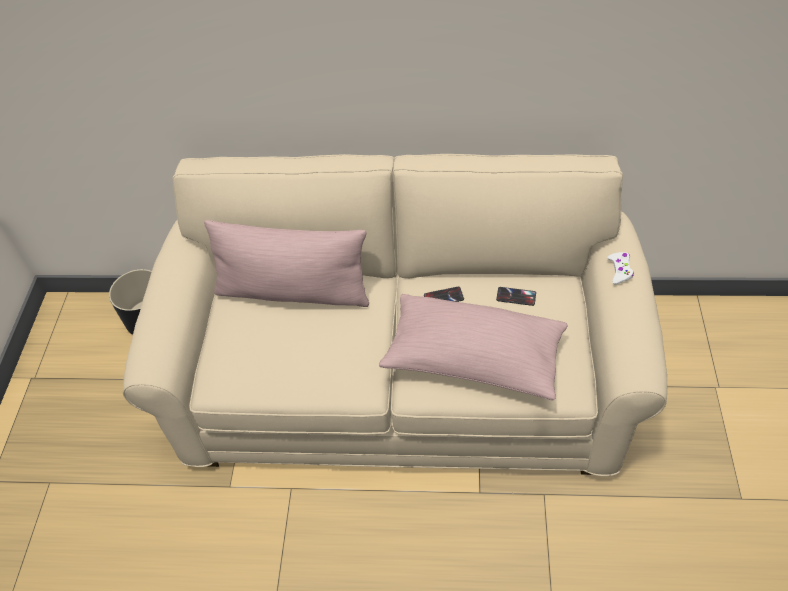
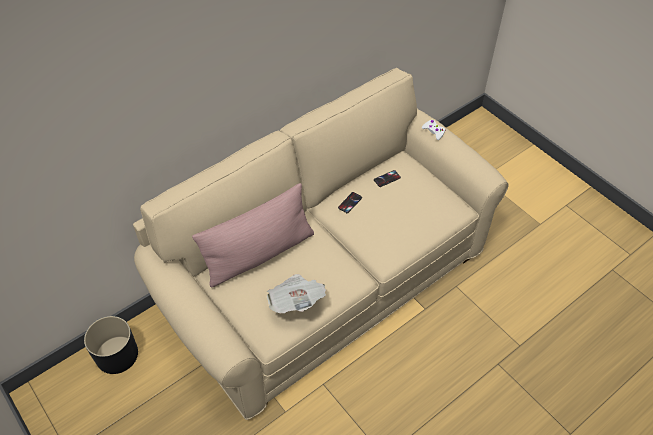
camera: 45 degrees left, 0 degrees up
pink pillow [379,294,567,400] -> none
none -> newspaper [267,274,326,313]

